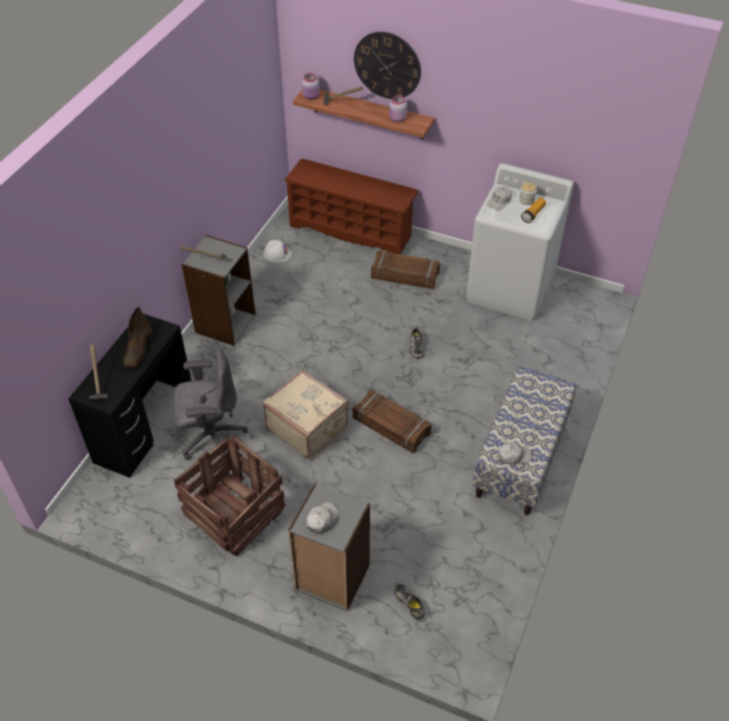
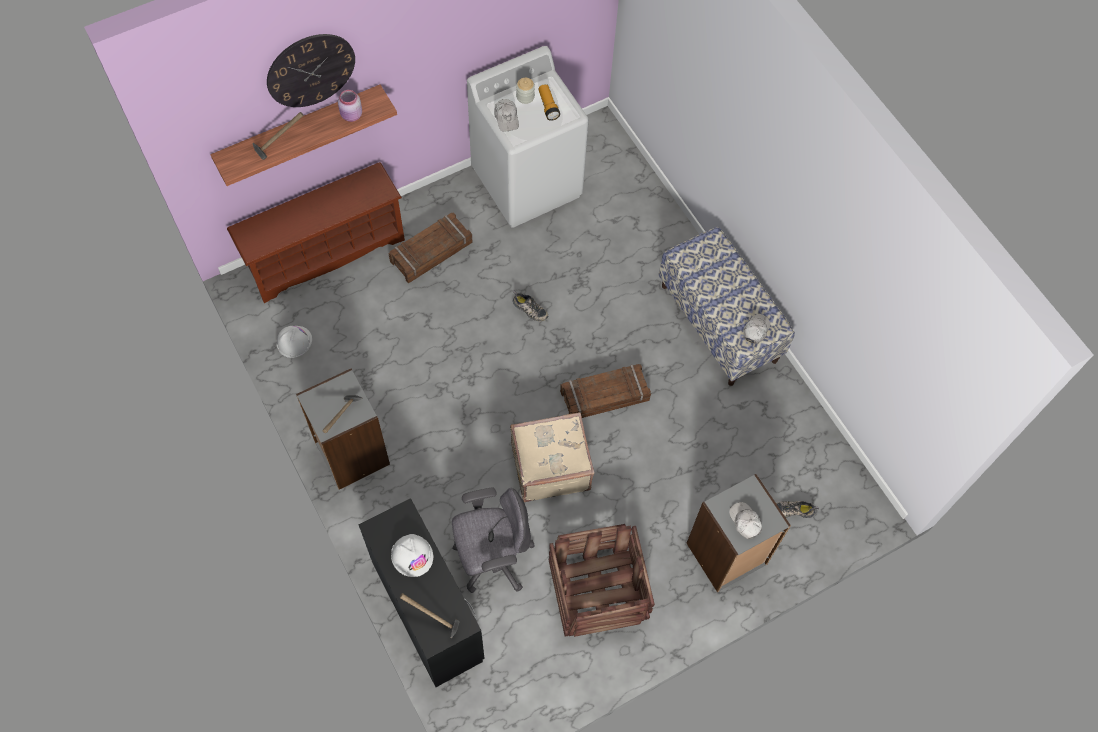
camera: 55 degrees left, 15 degrees up
brown boot [123,306,152,367] -> white hard hat [391,534,433,577]
grey office chair [174,350,248,460] -> grey office chair turned 45 degrees clockwise [452,487,534,593]
pink jar [302,73,319,100] -> none

